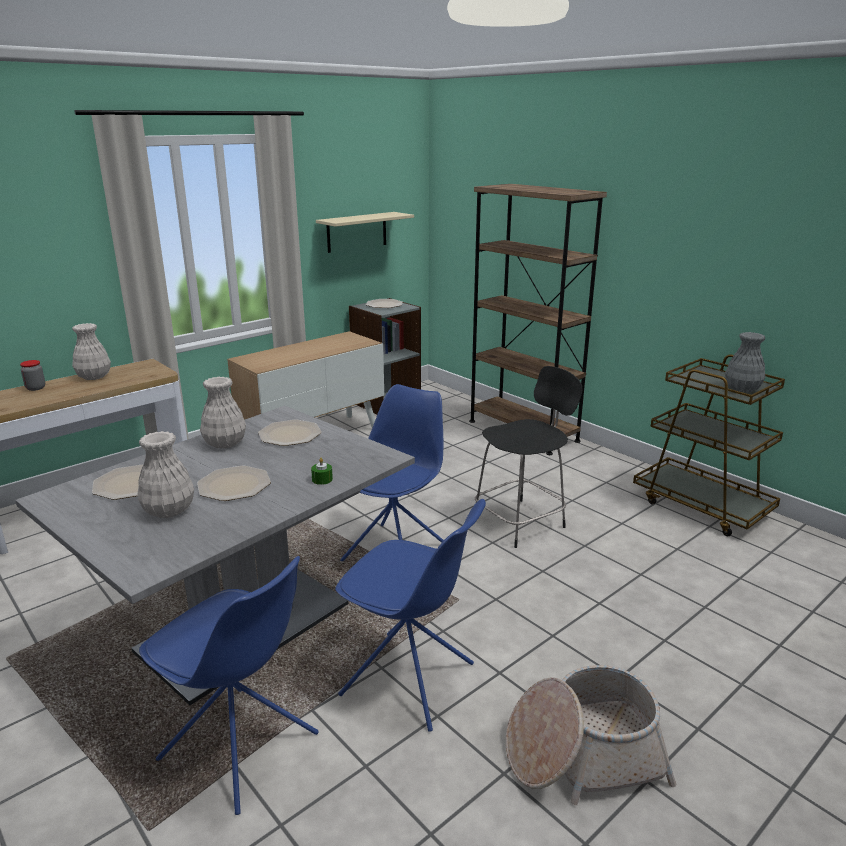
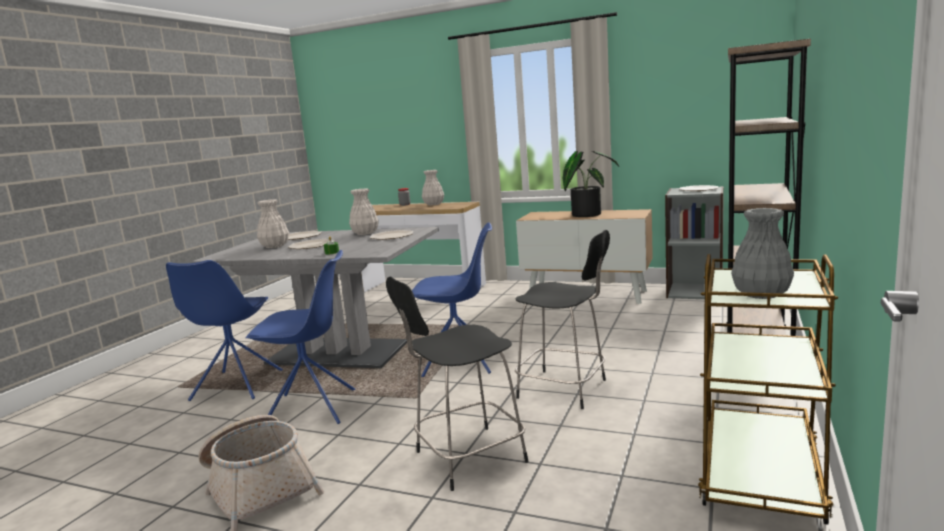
camera: 65 degrees right, 10 degrees down
beige shelf [316,212,414,253] -> none
blue chair [335,499,486,732] -> blue chair turned 90 degrees counterclockwise [246,250,355,424]
none -> black stool [386,277,529,491]
none -> potted plant [563,151,619,217]

